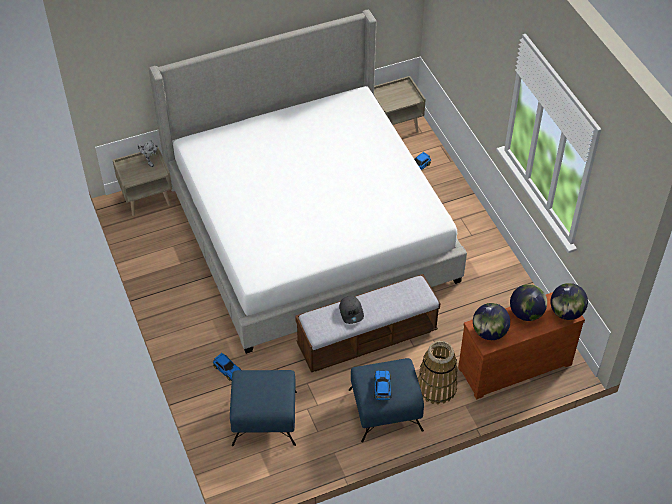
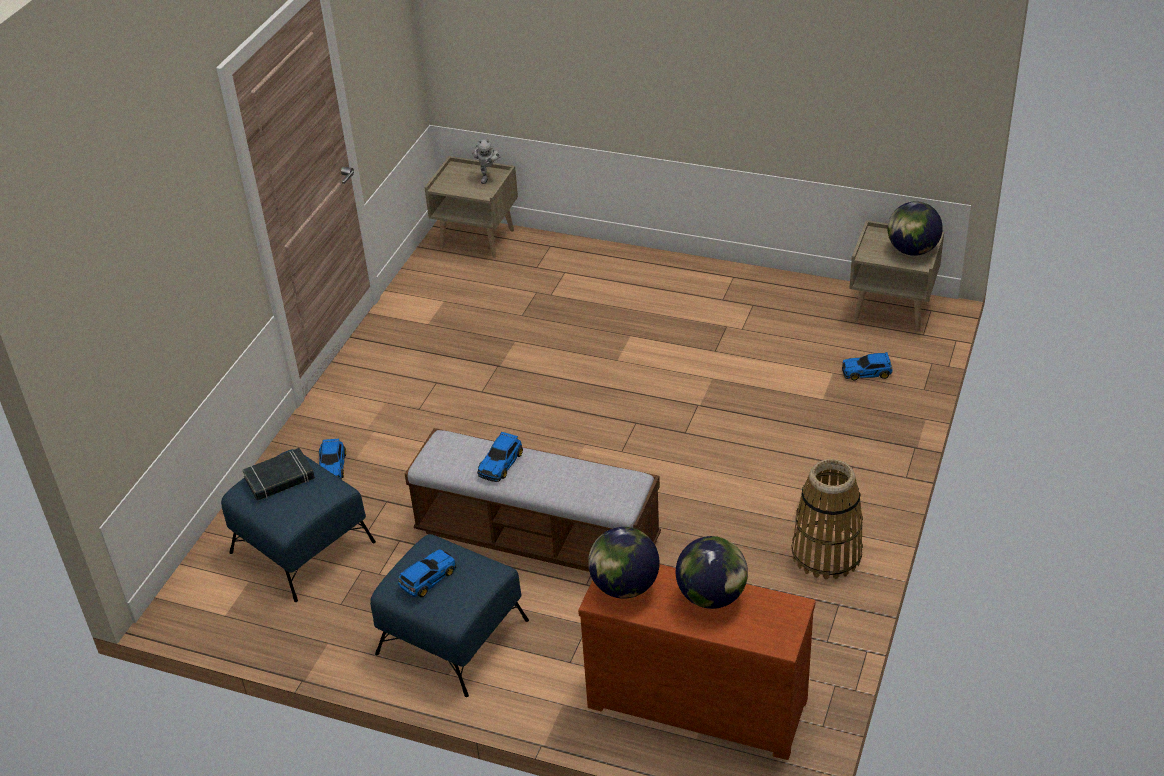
camera: 45 degrees right, 10 degrees down
bed [149,10,467,354] -> none
grey cap [339,296,364,324] -> toy car [477,432,523,482]
basket [418,341,458,404] -> basket moved to [791,459,863,580]
globe [550,283,588,320] -> globe moved to [888,201,943,256]
none -> black book [242,448,315,501]

